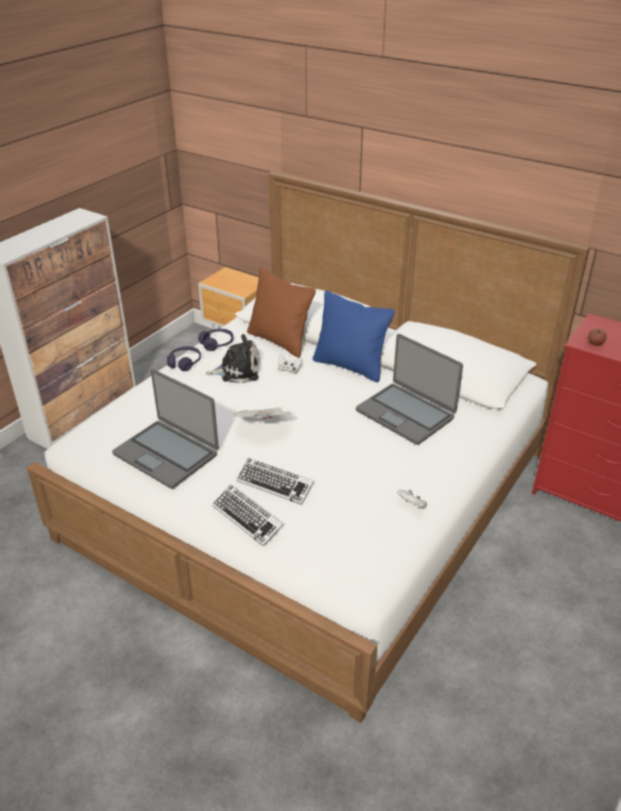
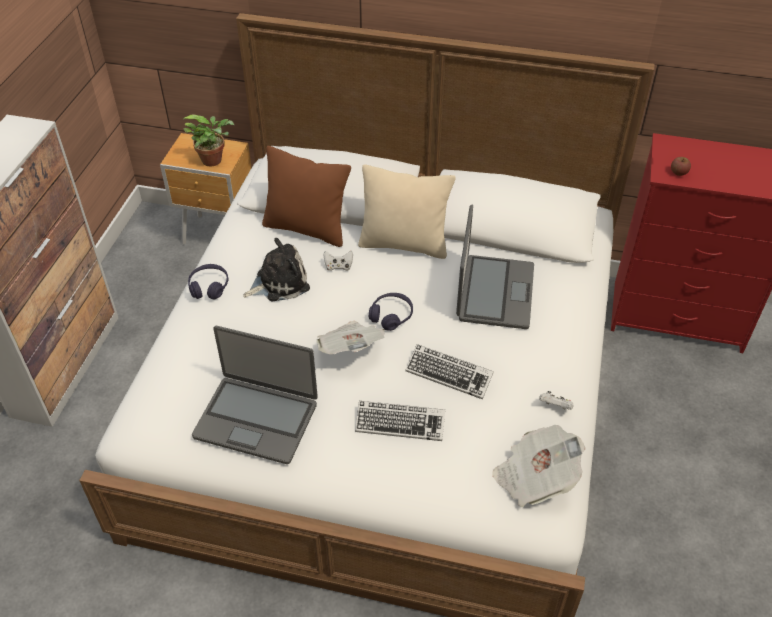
camera: 20 degrees left, 10 degrees up
purple headphones [198,329,233,351] -> purple headphones moved to [369,293,413,331]
keyboard [212,485,283,547] -> keyboard moved to [406,344,494,399]
blue pillow [313,290,395,382] -> beige pillow [358,165,456,259]
laptop [356,334,463,445] -> laptop turned 105 degrees counterclockwise [456,204,534,329]
none -> potted plant [183,115,234,166]
none -> newspaper [492,425,585,507]

